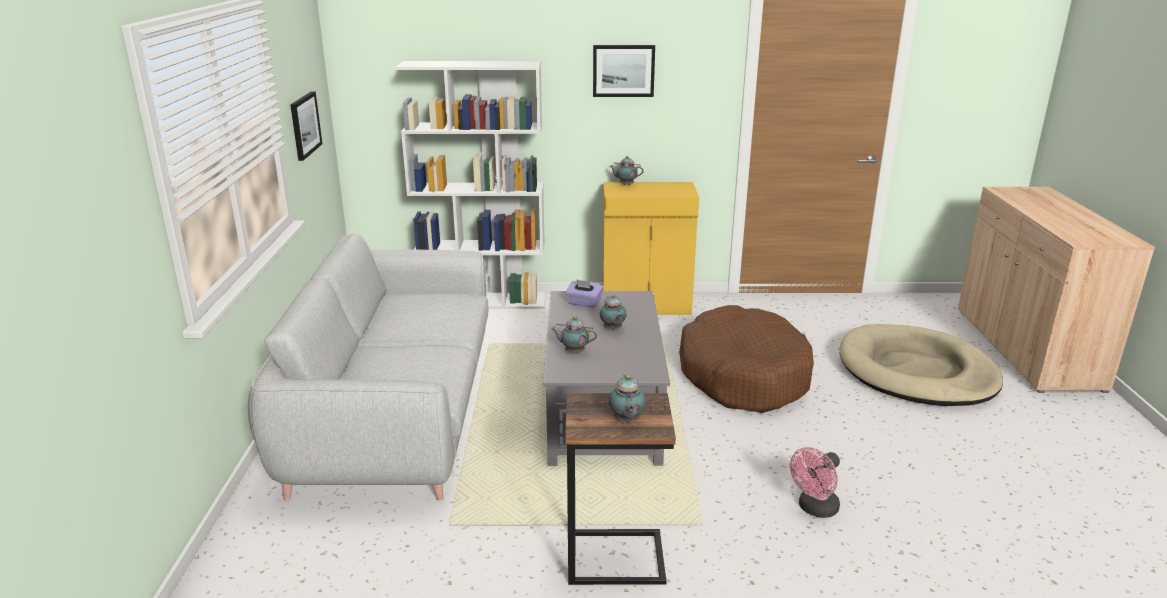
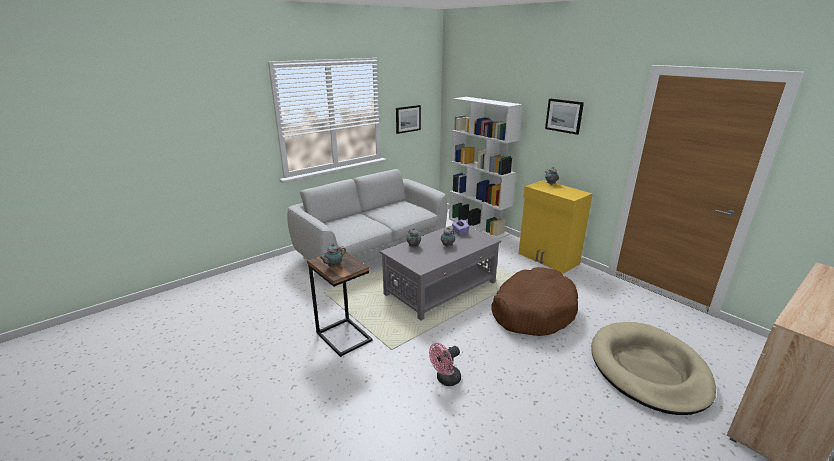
camera: 50 degrees right, 0 degrees up
pink fan [790,447,840,518] -> pink fan turned 45 degrees counterclockwise [429,343,461,386]

